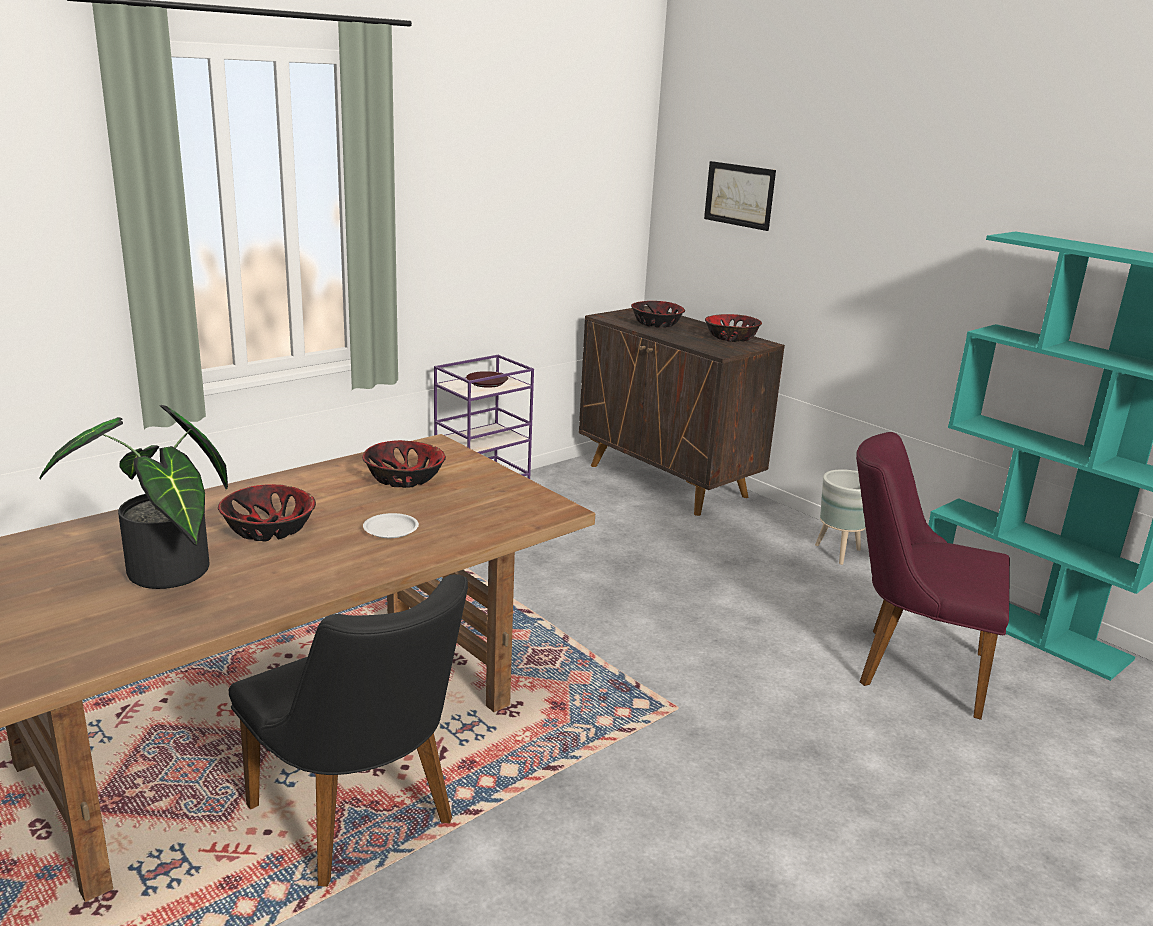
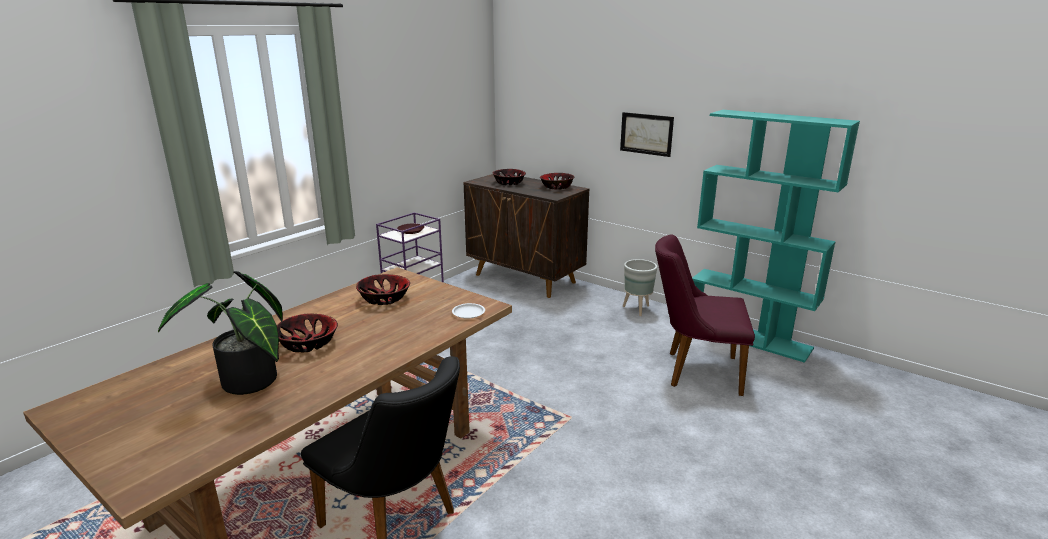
camera: 10 degrees left, 0 degrees up
white plate [363,513,419,538] -> white plate moved to [452,303,485,319]
picture [704,161,776,231] -> picture moved to [620,112,674,157]

